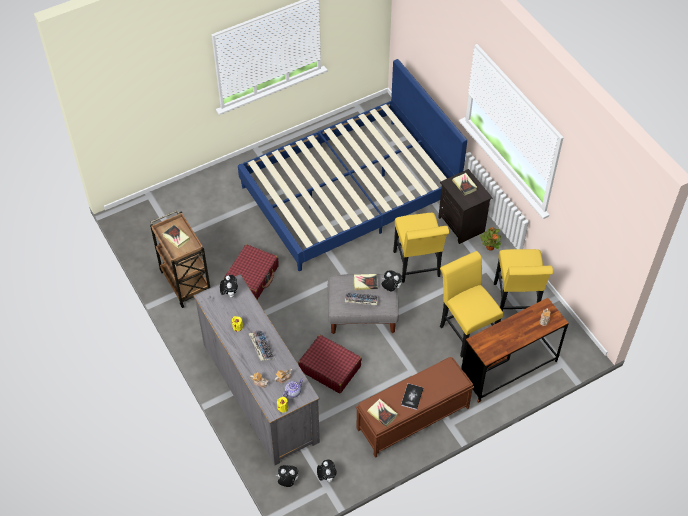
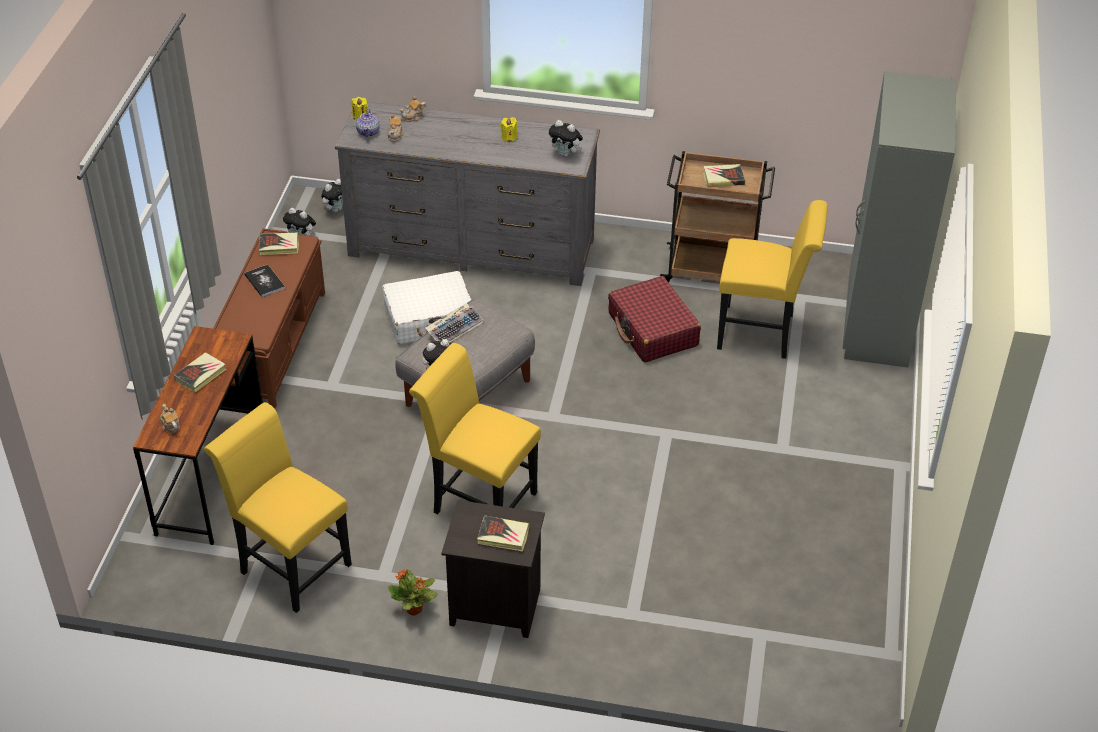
camera: 130 degrees right, 10 degrees down
blue bed [238,59,467,271] -> none
keyboard [248,330,275,361] -> none
red suitcase [298,335,362,393] -> white suitcase [382,271,471,344]
book [354,274,378,290] -> book moved to [174,352,226,392]
yellow chair [440,251,503,358] -> yellow chair moved to [717,200,828,359]
none -> grey wardrobe [843,71,956,367]

